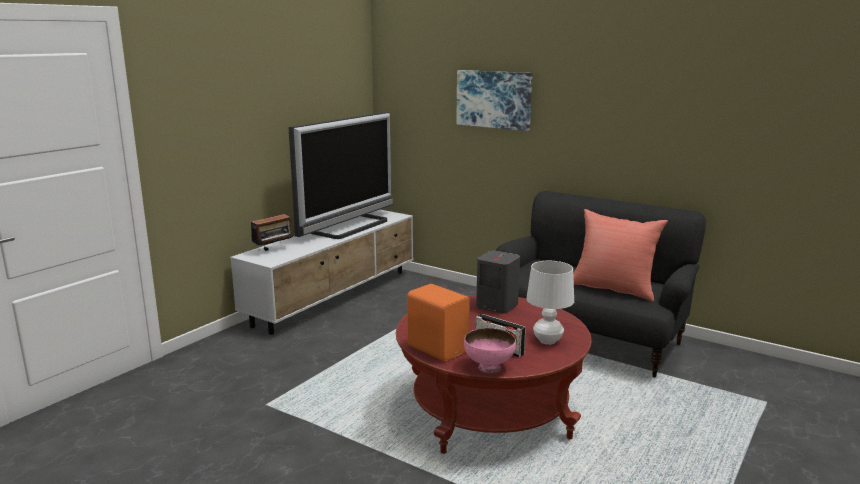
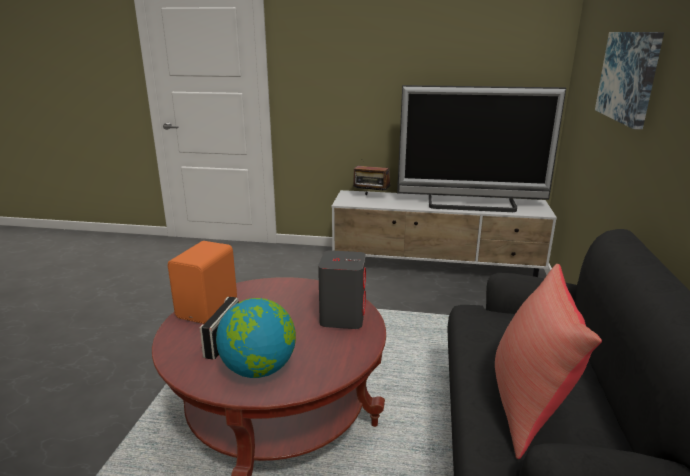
camera: 65 degrees right, 5 degrees up
pink bowl [464,328,516,373] -> none
white table lamp [526,261,574,345] -> globe [216,298,296,378]

